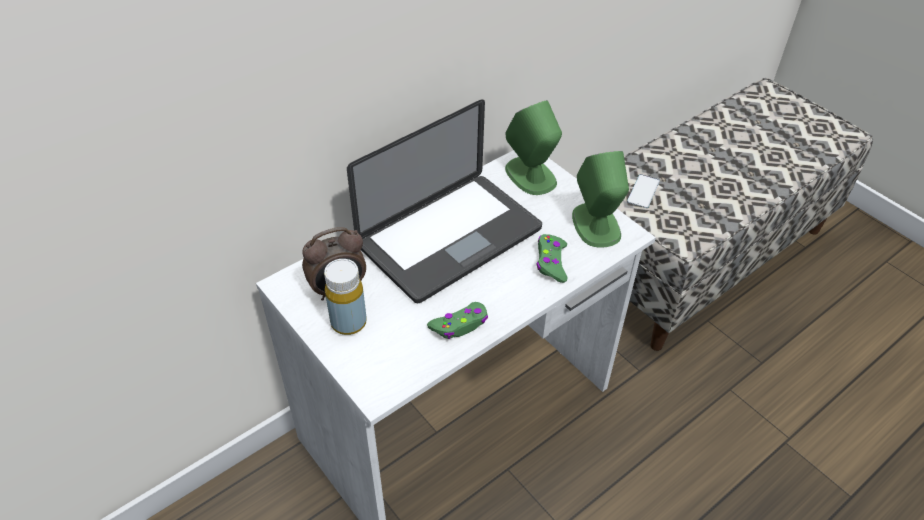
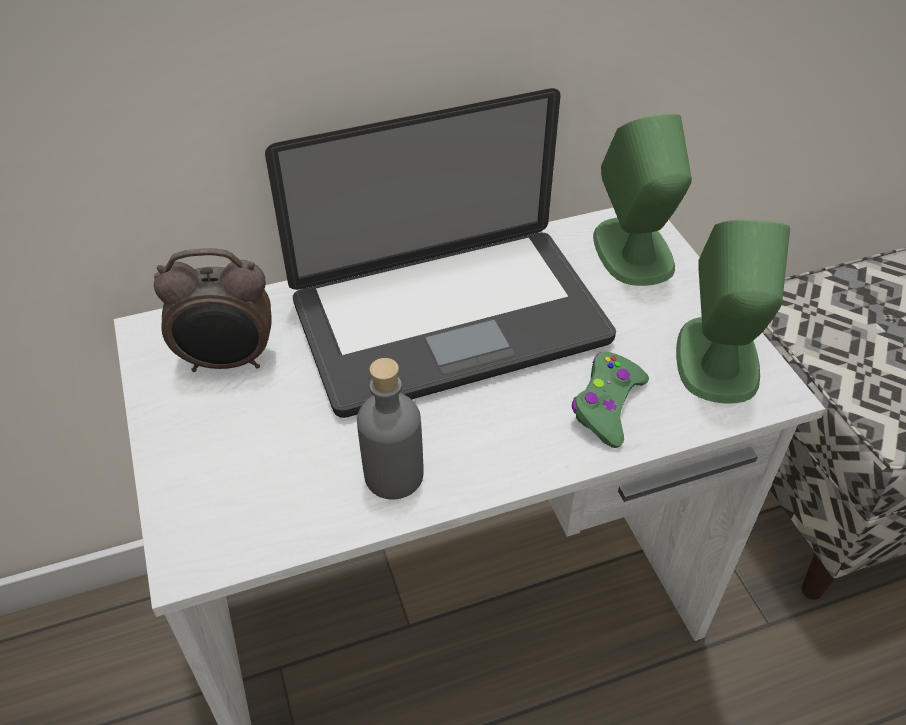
camera: 20 degrees right, 0 degrees up
yellow bottle [324,259,367,335] -> none
green game controller [427,302,488,339] -> grey bottle [357,358,423,500]
phone [627,174,660,208] -> none

